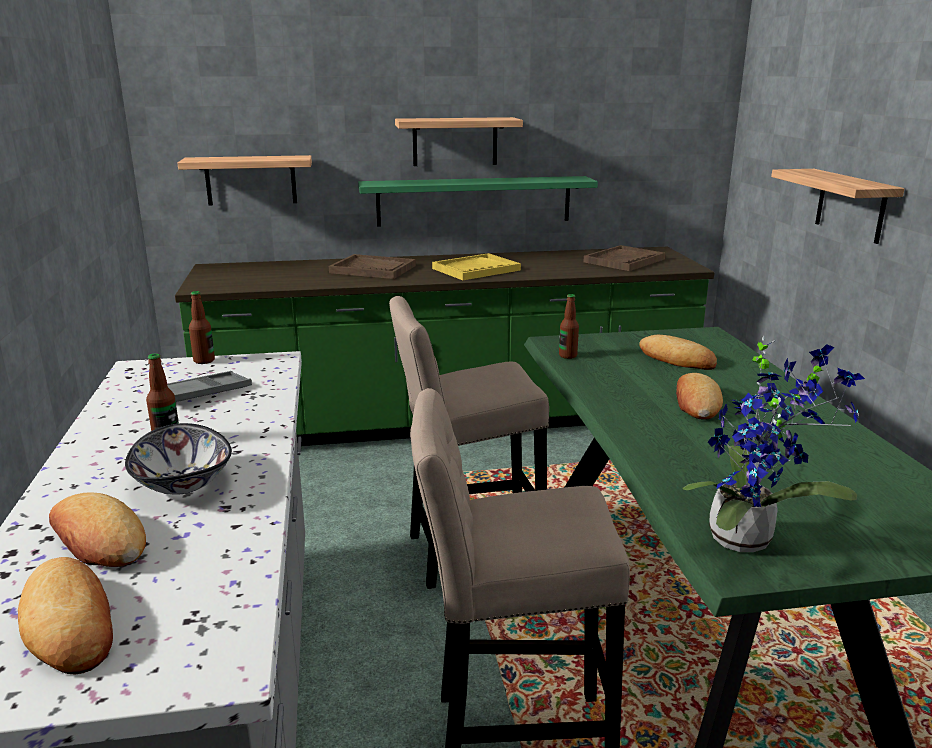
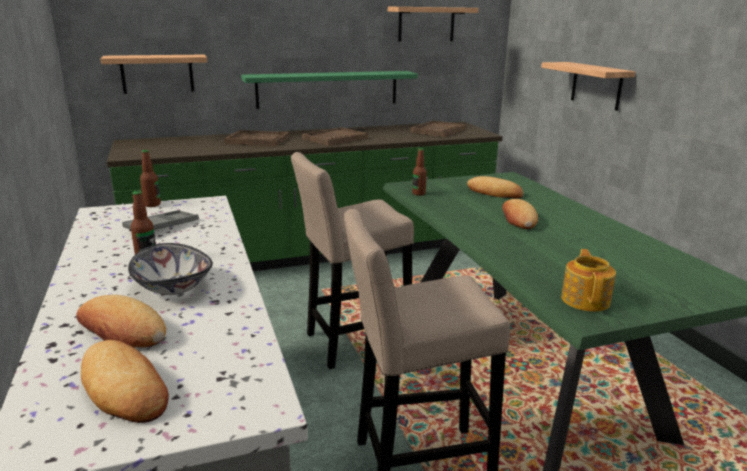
camera: 10 degrees left, 0 degrees up
shelf [395,117,523,166] -> shelf moved to [388,7,479,42]
yellow tray [432,253,521,280] -> brown tray [302,127,368,146]
potted plant [683,336,865,552] -> teapot [561,249,616,312]

